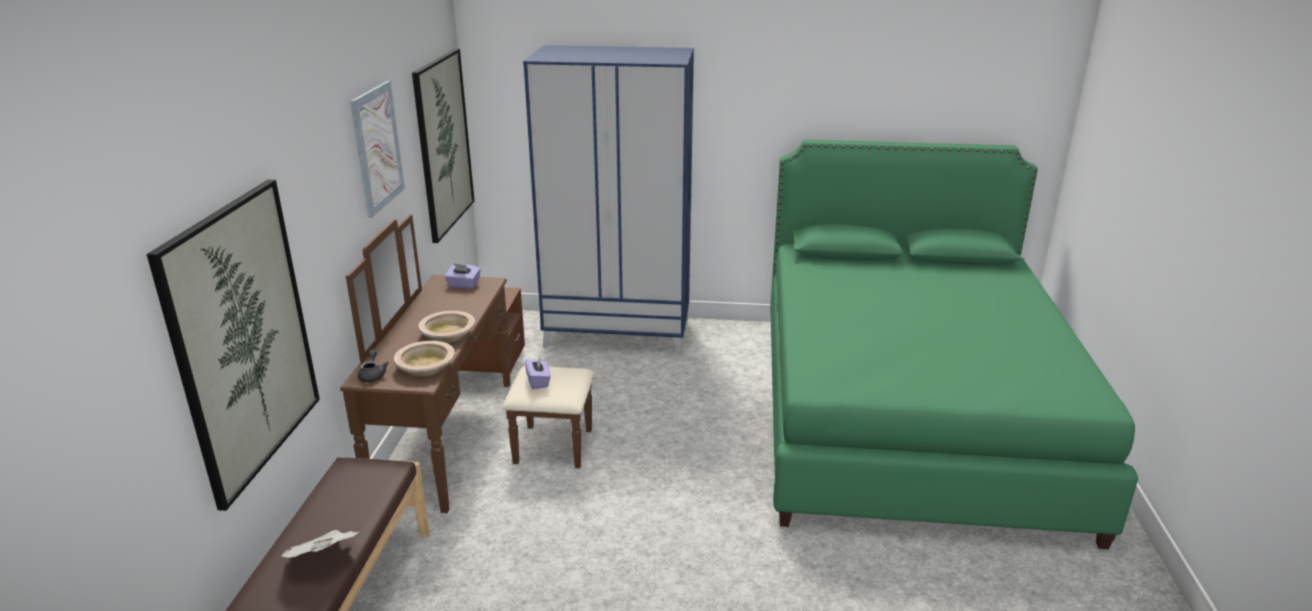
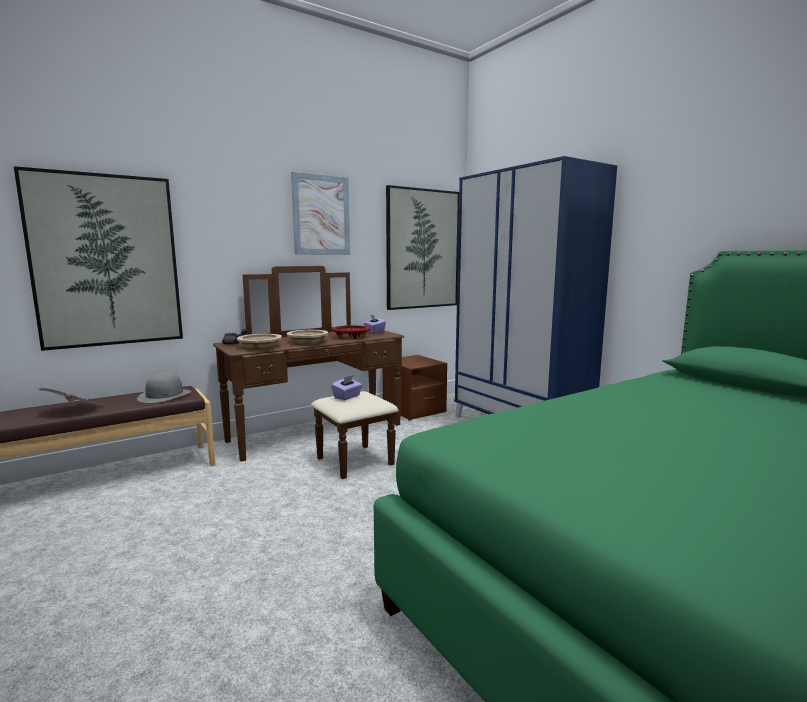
camera: 50 degrees right, 15 degrees down
none -> grey hat [137,372,191,403]
none -> red bowl [332,325,370,339]

